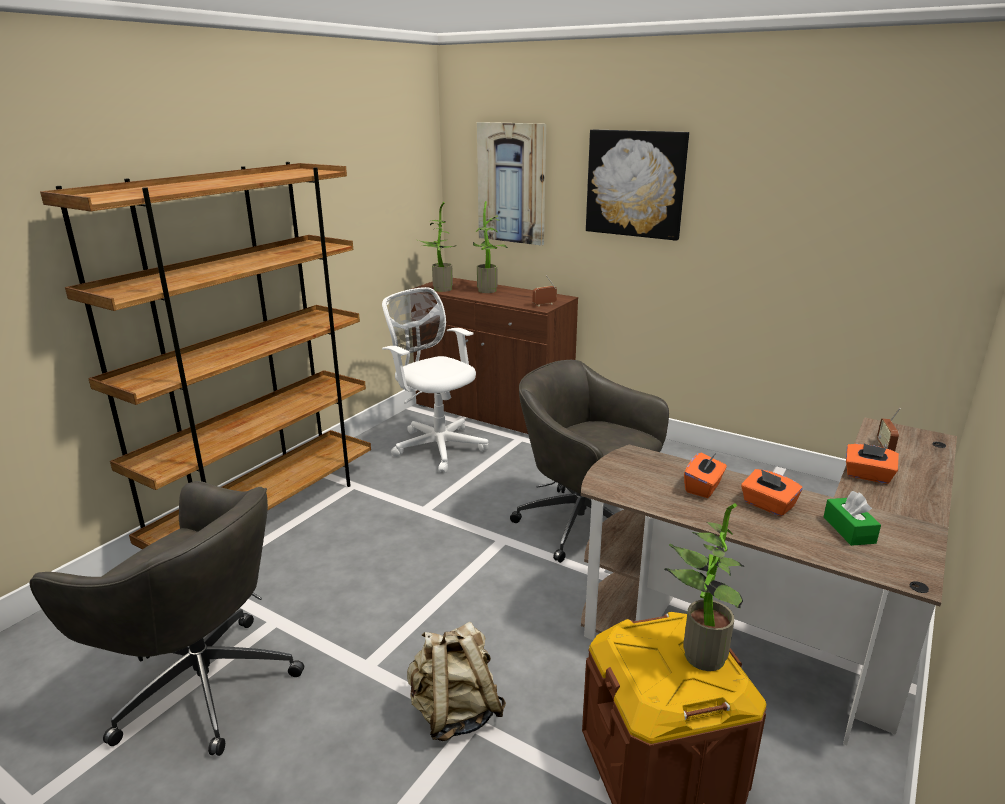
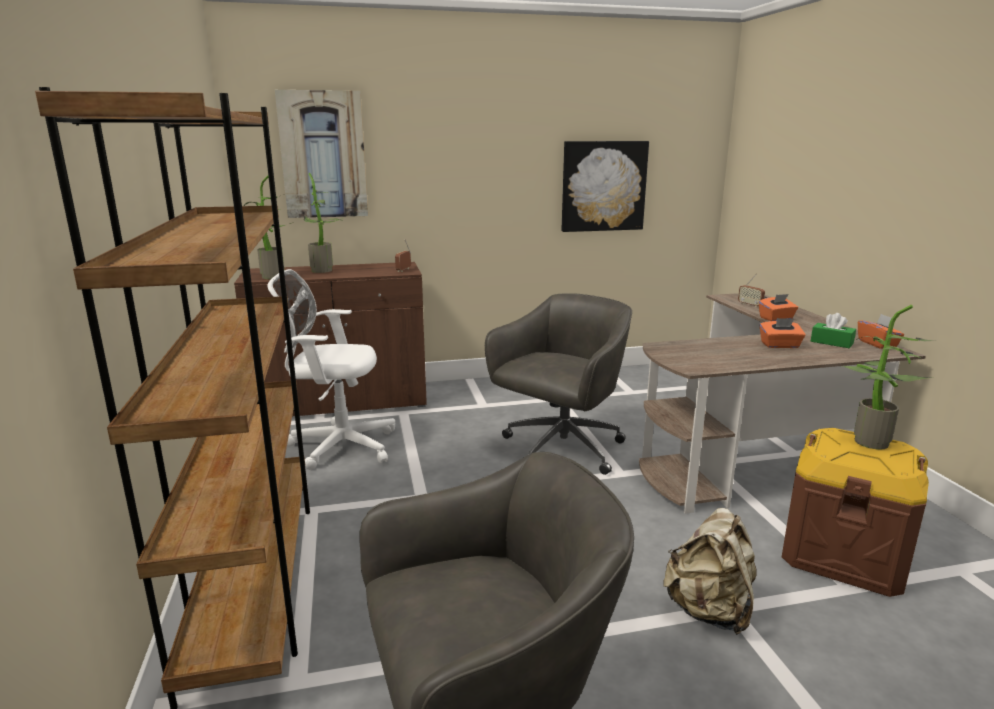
camera: 45 degrees left, 5 degrees down
grey office chair [510,360,669,563] -> grey office chair turned 135 degrees clockwise [485,293,632,475]
picture [586,129,689,241] -> picture moved to [562,141,649,232]
orange tissue box [684,453,727,498] -> orange tissue box moved to [858,314,904,349]

